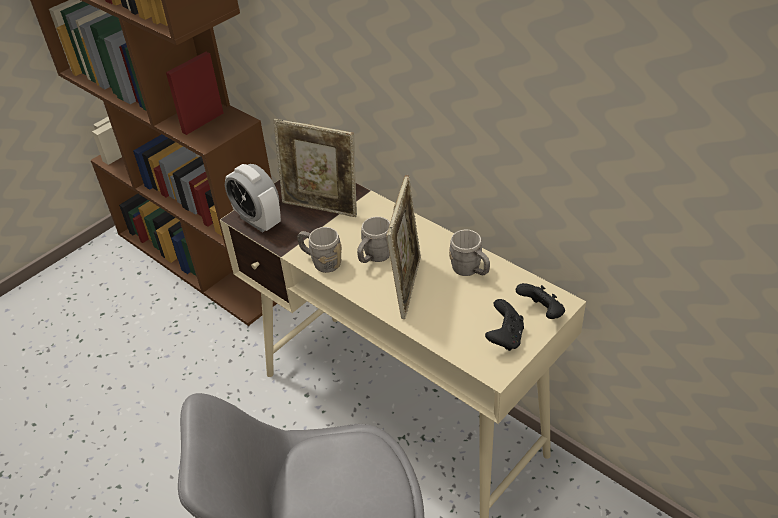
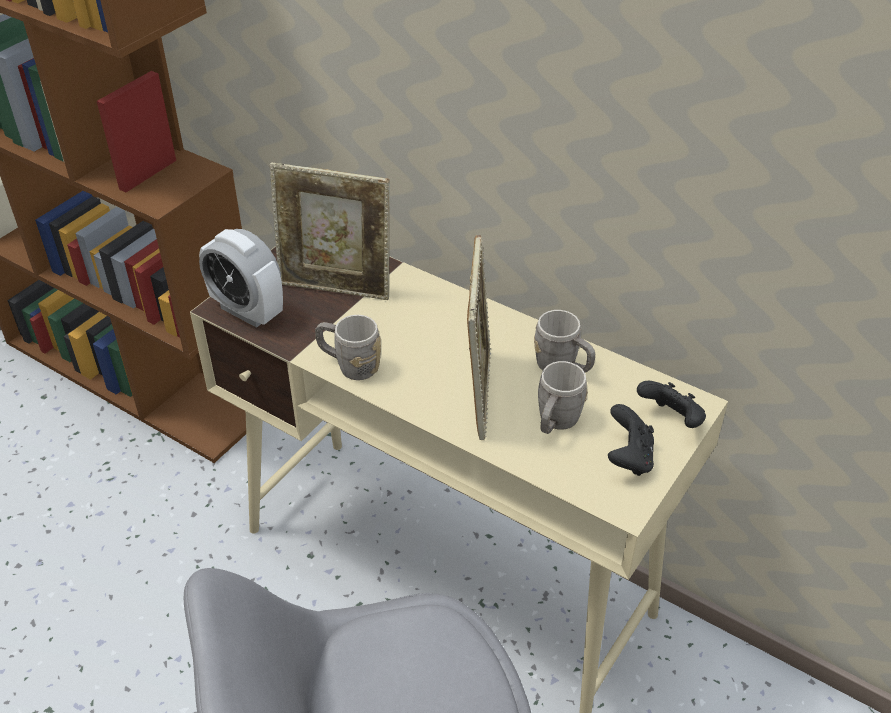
camera: 10 degrees left, 0 degrees up
grey mug [357,217,390,263] -> grey mug moved to [538,361,588,434]

